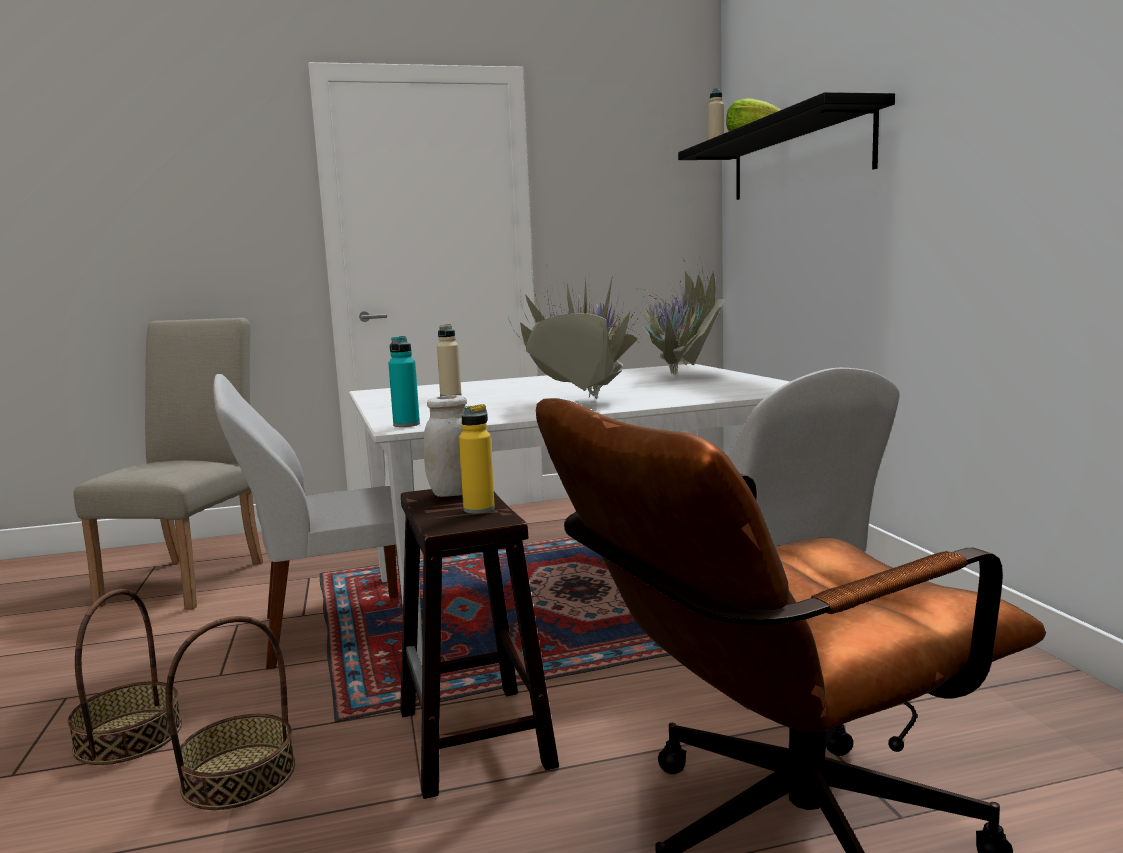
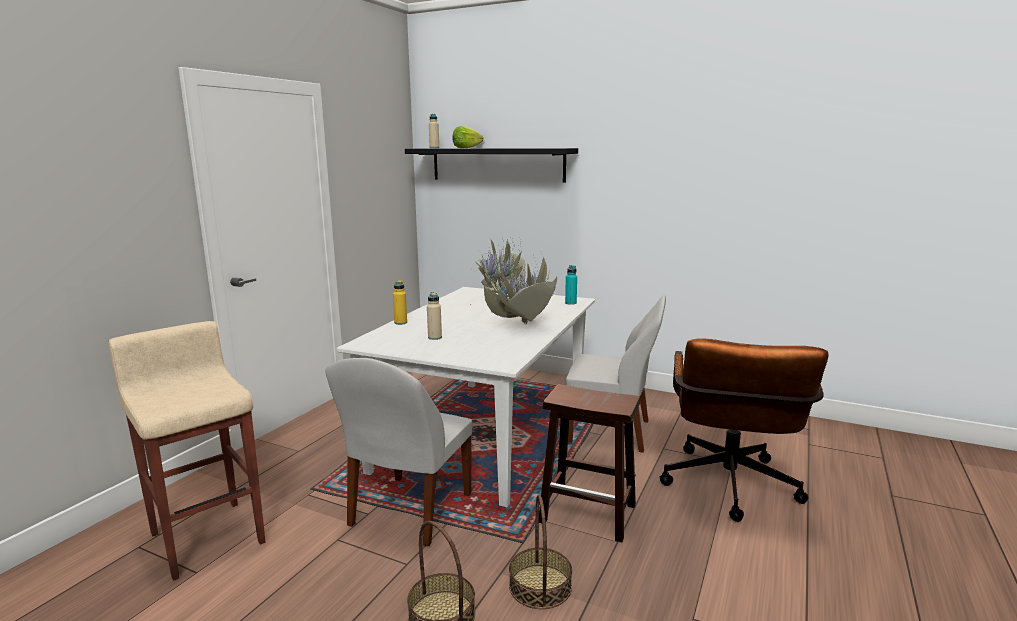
camera: 50 degrees left, 5 degrees up
beige chair [74,318,263,610] -> beige stool [108,321,266,581]
turquoise bottle [388,336,420,427] -> turquoise bottle moved to [565,265,577,305]
white jar [424,395,467,497] -> none
yellow bottle [459,404,495,514] -> yellow bottle moved to [393,280,407,325]

